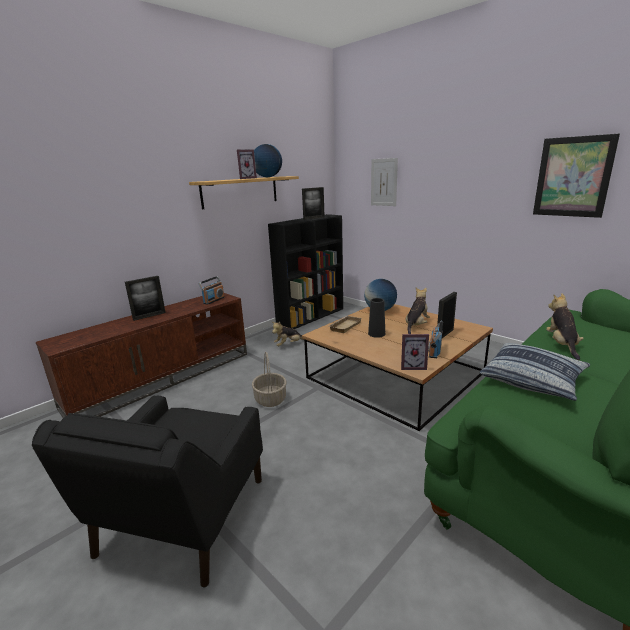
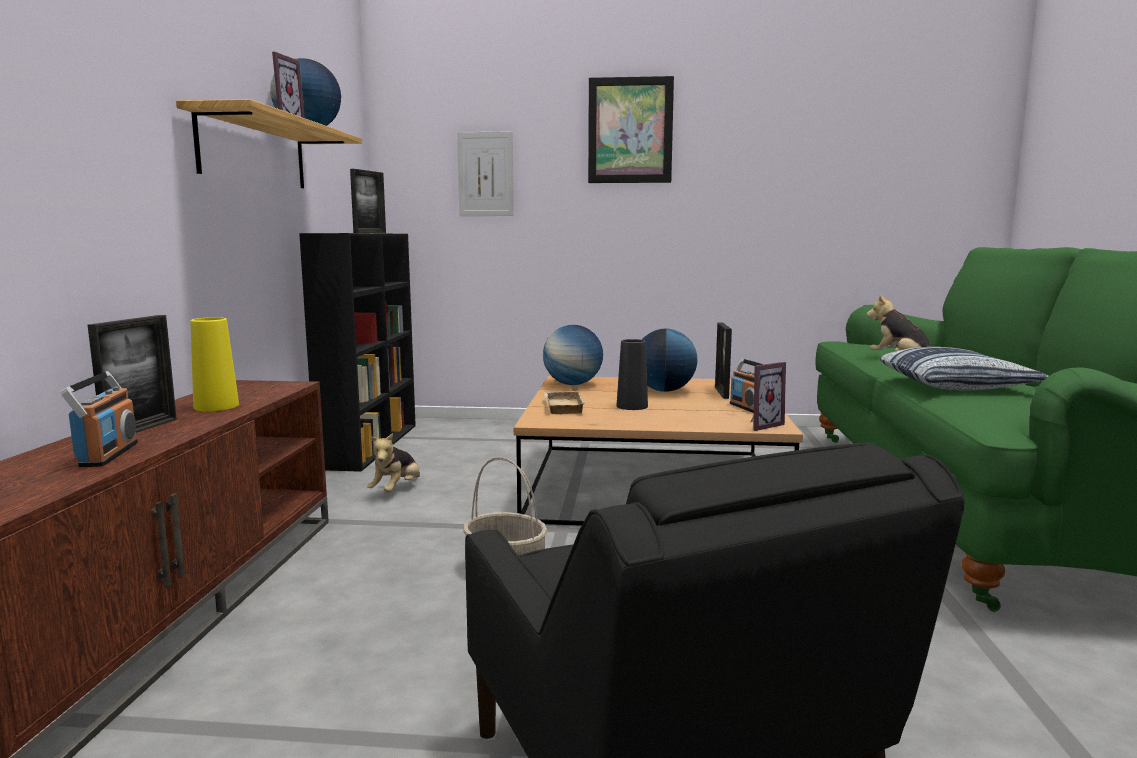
camera: 40 degrees left, 10 degrees down
radio [198,276,224,305] -> radio moved to [60,371,138,467]
plush toy [406,288,430,334] -> globe [642,329,697,392]
picture [533,133,620,218] -> picture moved to [588,76,674,183]
none -> yellow vase [191,317,239,411]

